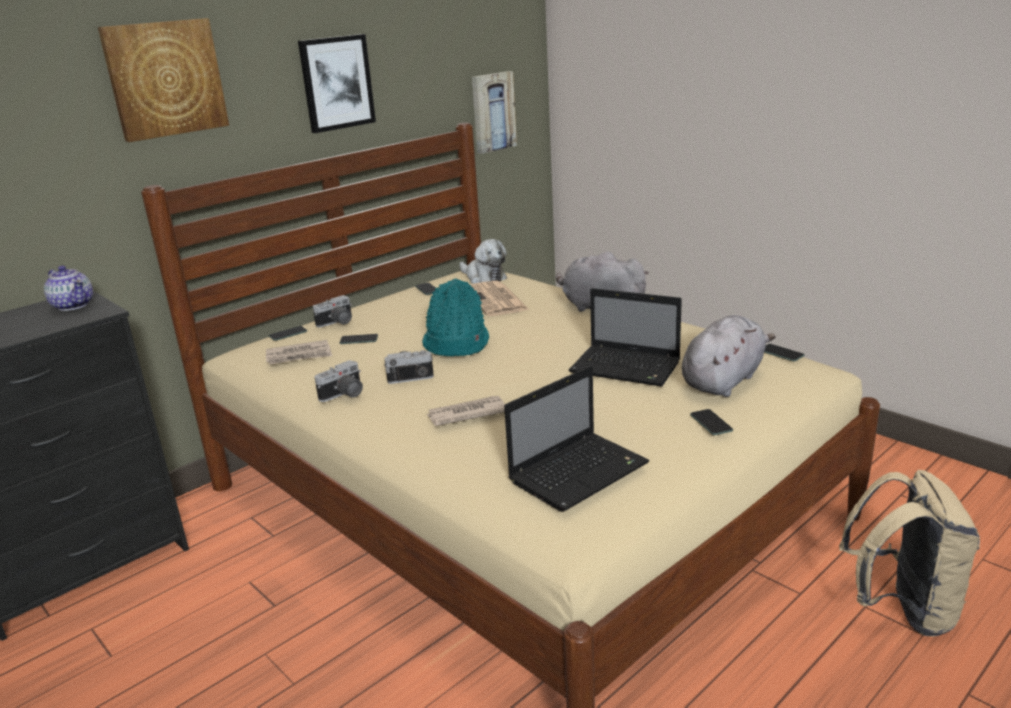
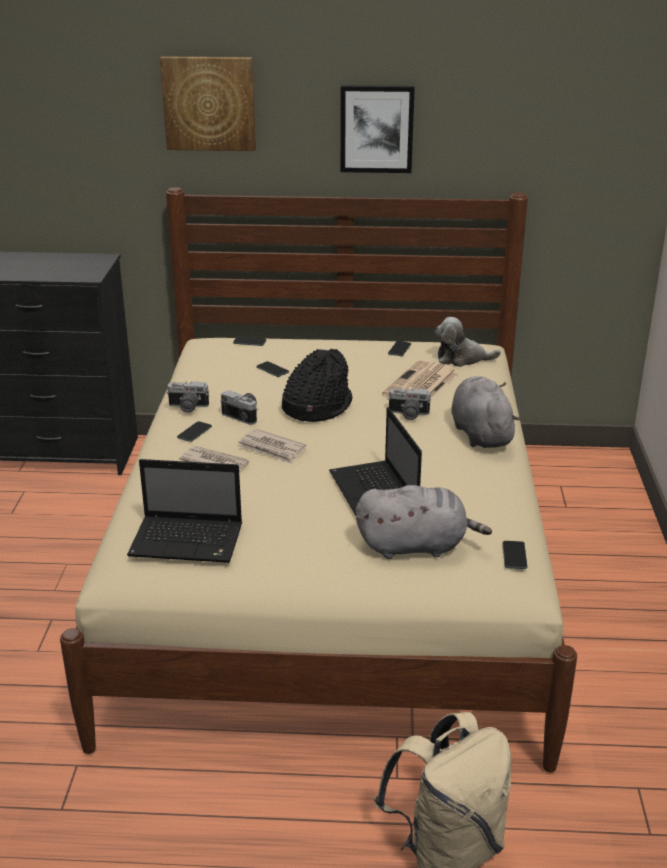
camera: 45 degrees right, 5 degrees up
teapot [44,266,93,311] -> none
newspaper [266,340,332,365] -> newspaper moved to [238,429,306,464]
camera [313,295,352,327] -> camera moved to [388,388,431,420]
turquoise hat [422,278,489,356] -> black hat [282,349,352,422]
plush toy [459,239,507,284] -> plush toy turned 90 degrees clockwise [435,317,501,367]
picture [472,71,517,154] -> none
phone [690,409,733,435] -> phone moved to [177,421,212,442]

